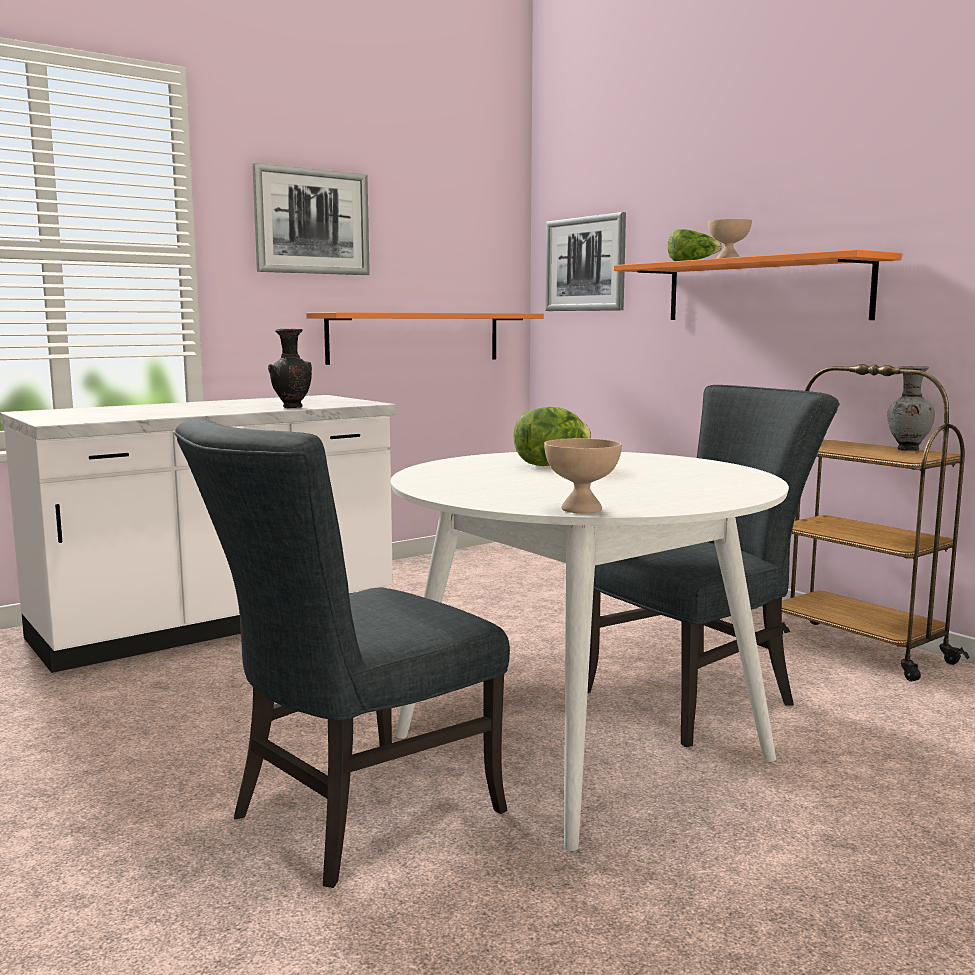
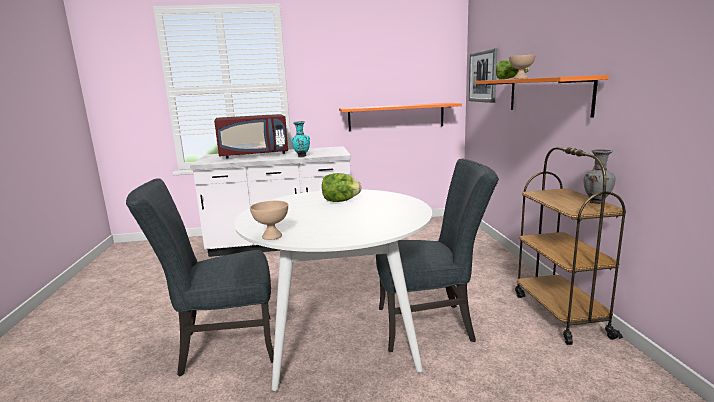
camera: 30 degrees right, 5 degrees up
picture [252,163,370,275] -> none
black vase [268,329,312,408] -> turquoise vase [291,121,310,157]
none -> red microwave [214,114,288,159]

